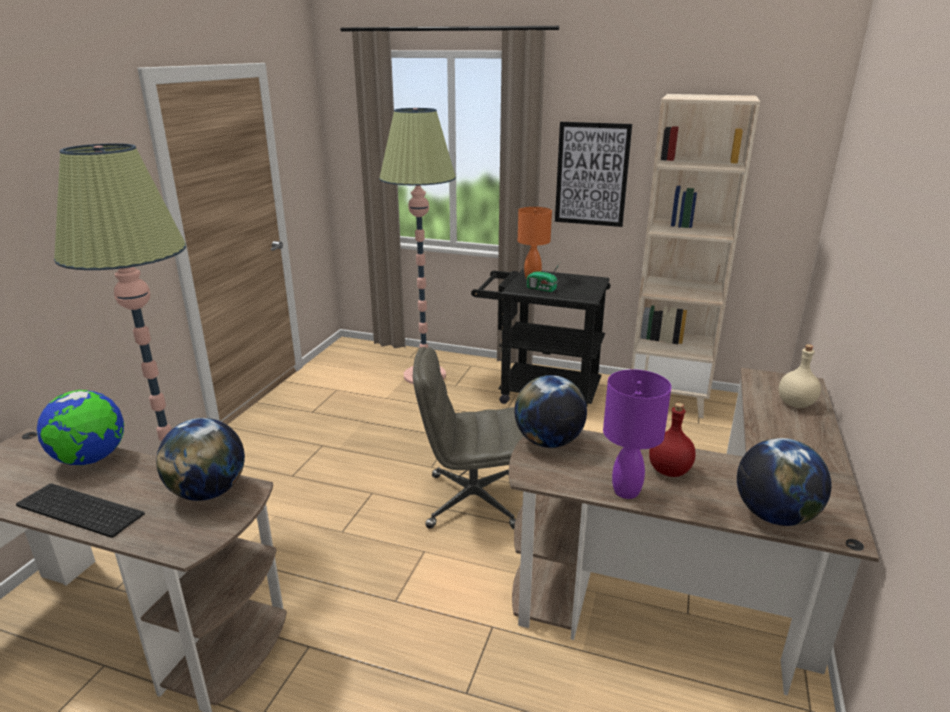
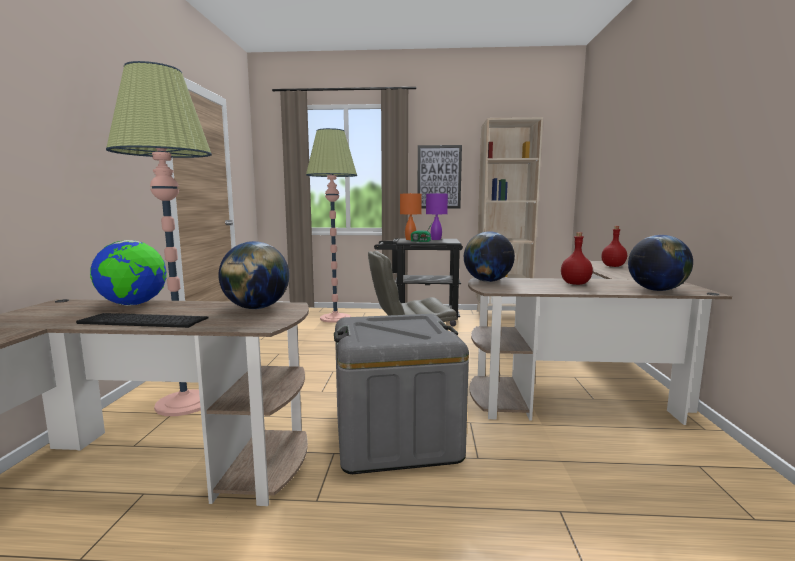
camera: 15 degrees left, 15 degrees down
purple table lamp [603,370,671,499] -> purple table lamp moved to [426,193,448,240]
beige bottle [779,344,821,408] -> red bottle [601,226,627,267]
none -> grey storage box [334,314,469,474]

